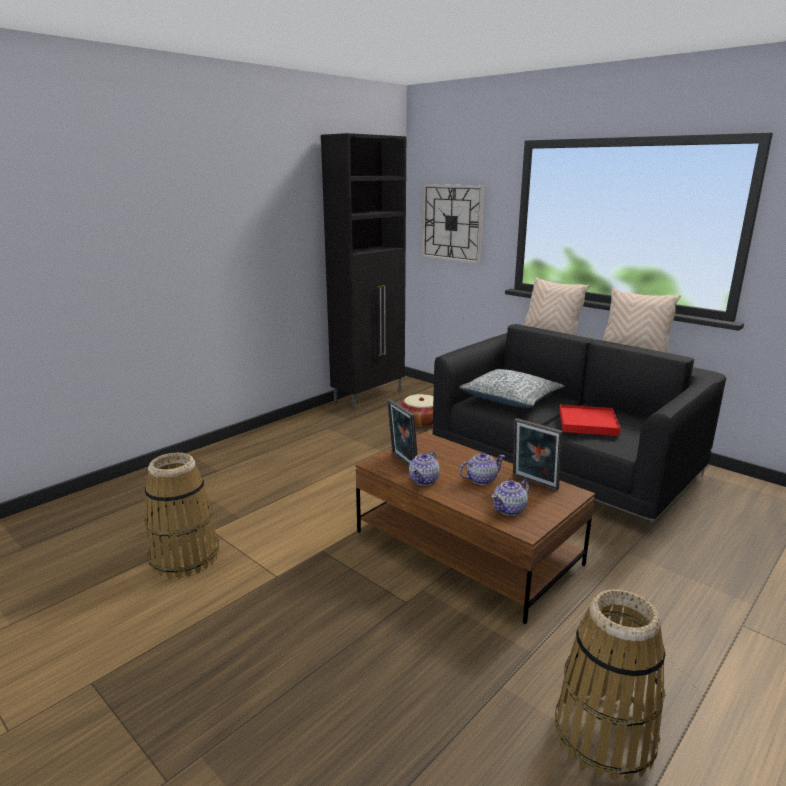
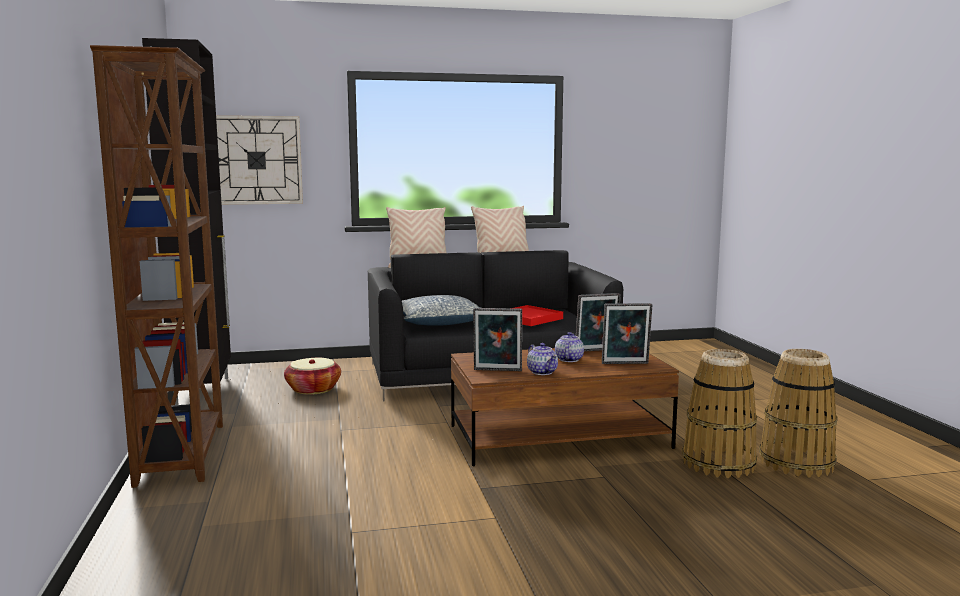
camera: 55 degrees left, 10 degrees down
basket [144,453,219,578] -> basket moved to [682,349,757,478]
teapot [491,479,529,516] -> picture frame [602,303,652,364]
none -> brown bookcase [90,45,223,488]

